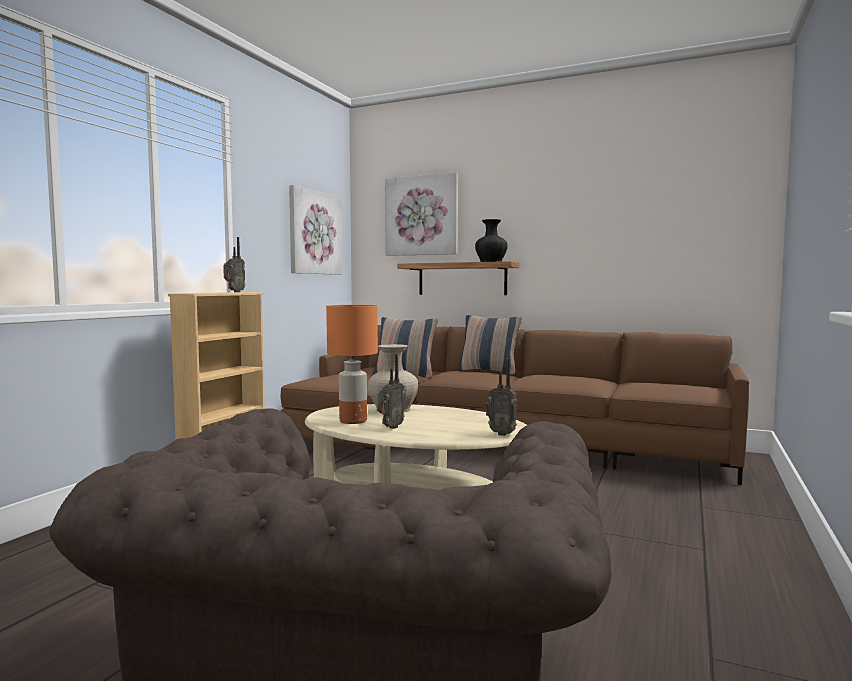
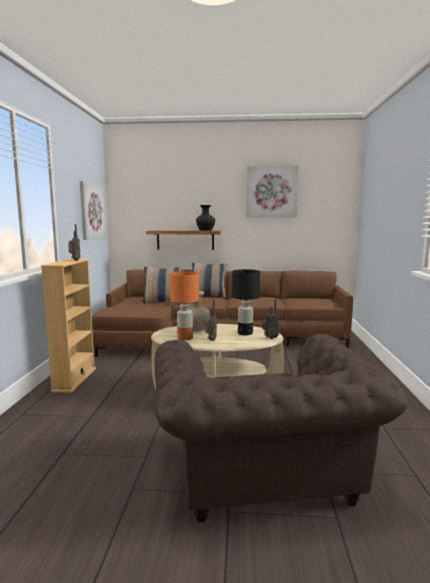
camera: 20 degrees left, 5 degrees up
picture [385,172,458,256] -> picture moved to [246,165,299,217]
none -> black table lamp [232,269,260,335]

